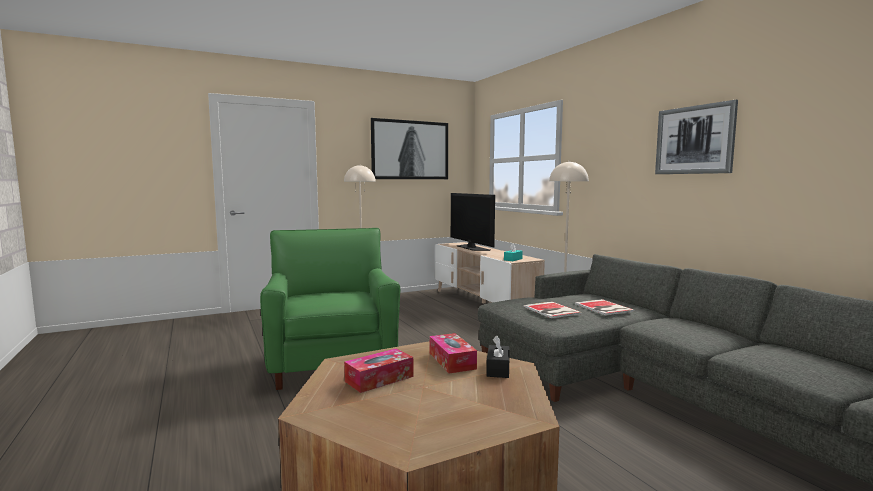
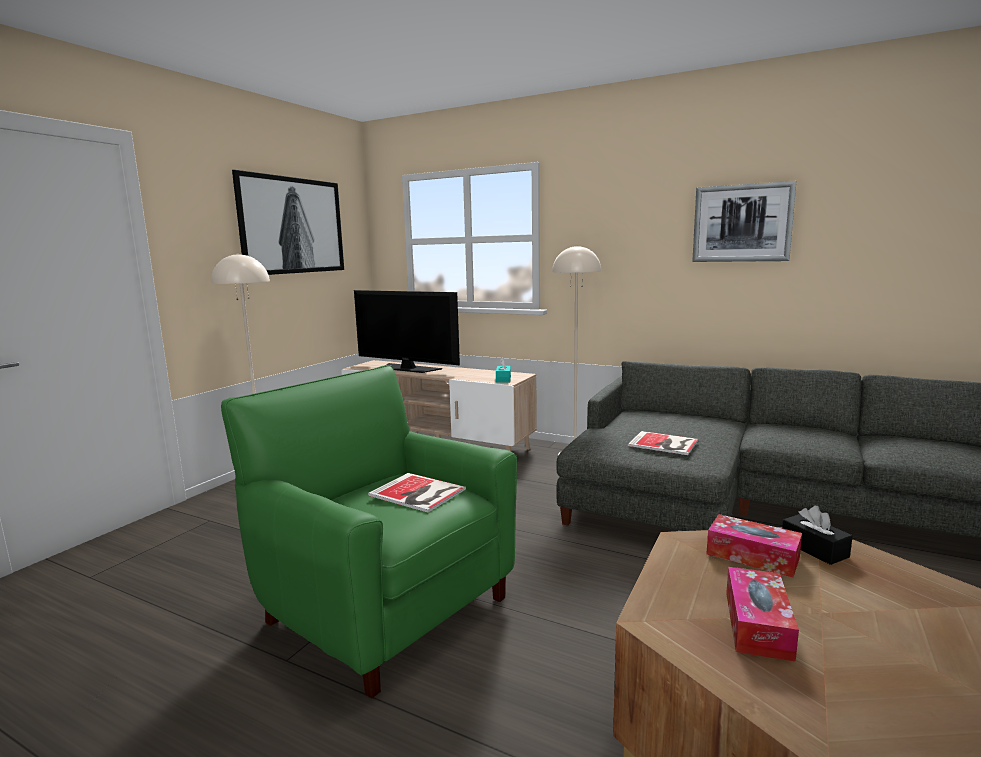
camera: 35 degrees left, 5 degrees up
book [575,299,635,315] -> book moved to [368,473,466,513]

